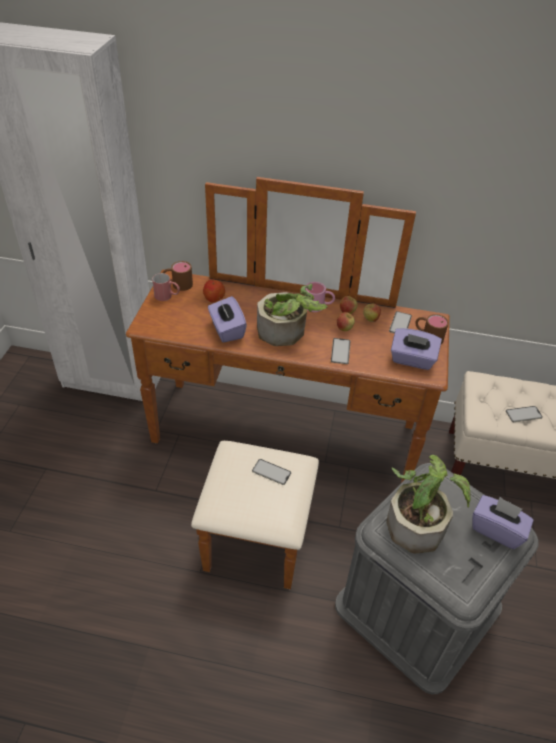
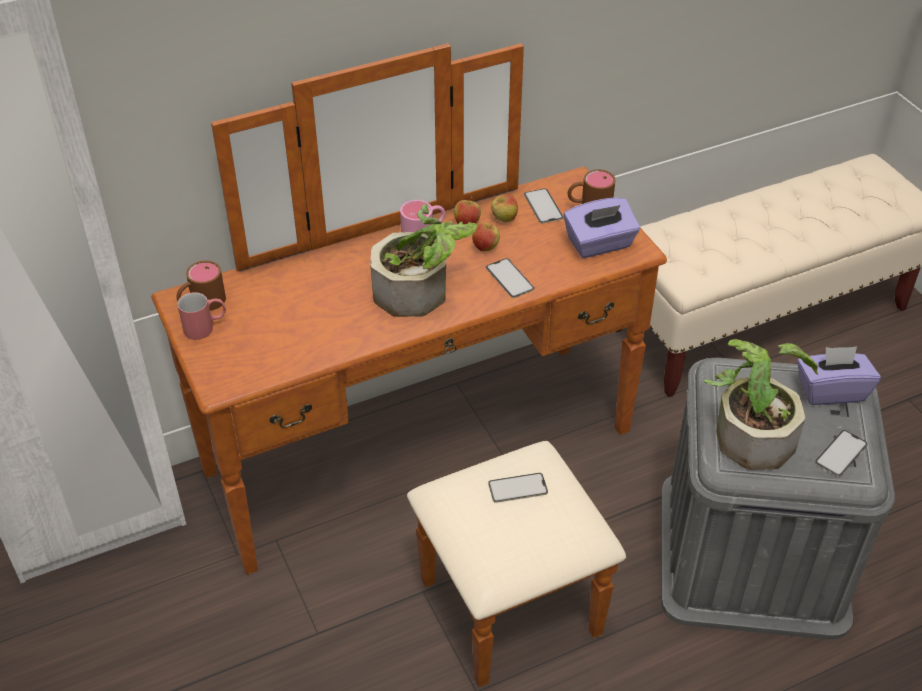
camera: 35 degrees left, 0 degrees up
apple [203,280,225,302] -> none
purple tissue box [208,296,247,343] -> none
phone [506,406,543,422] -> phone moved to [815,430,868,477]

